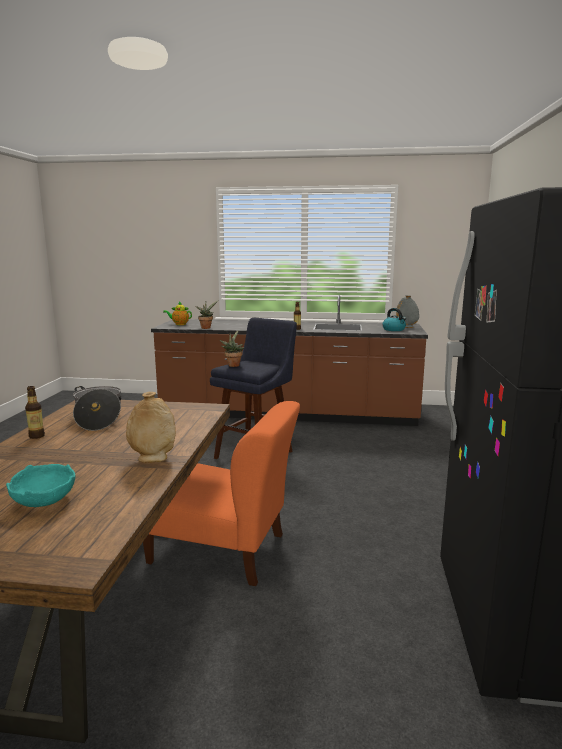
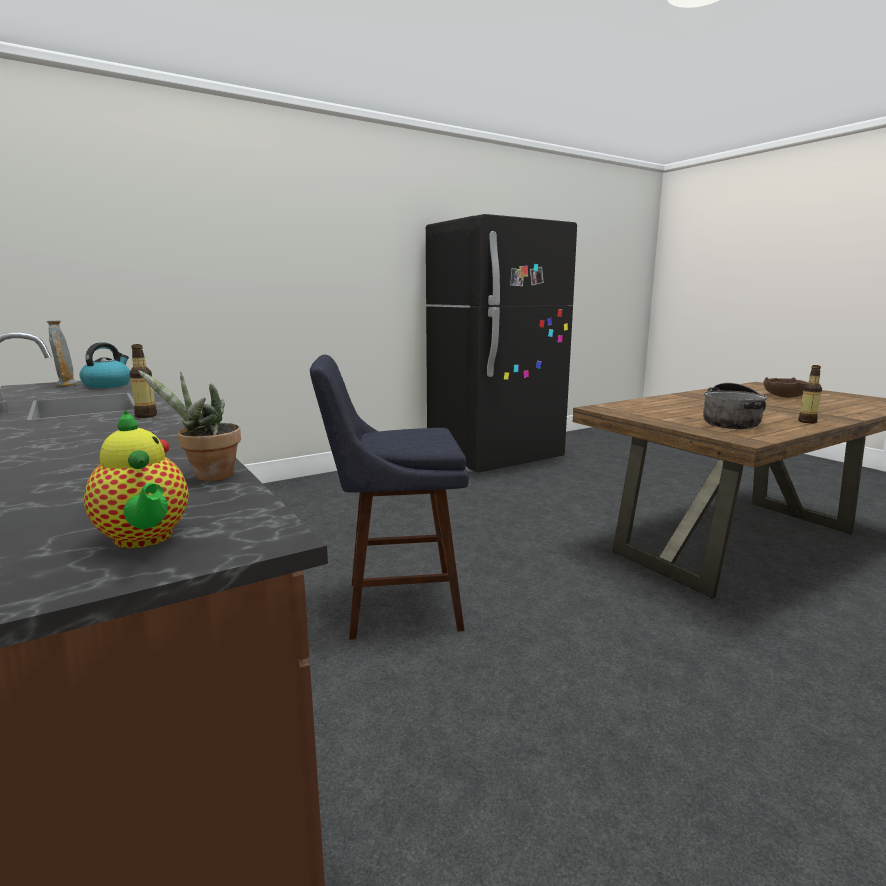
camera: 130 degrees left, 0 degrees up
turquoise bowl [6,464,76,507] -> brown bowl [764,377,808,398]
beige vase [126,392,176,463] -> none
orange chair [143,401,300,586] -> none
potted plant [220,330,244,367] -> none

